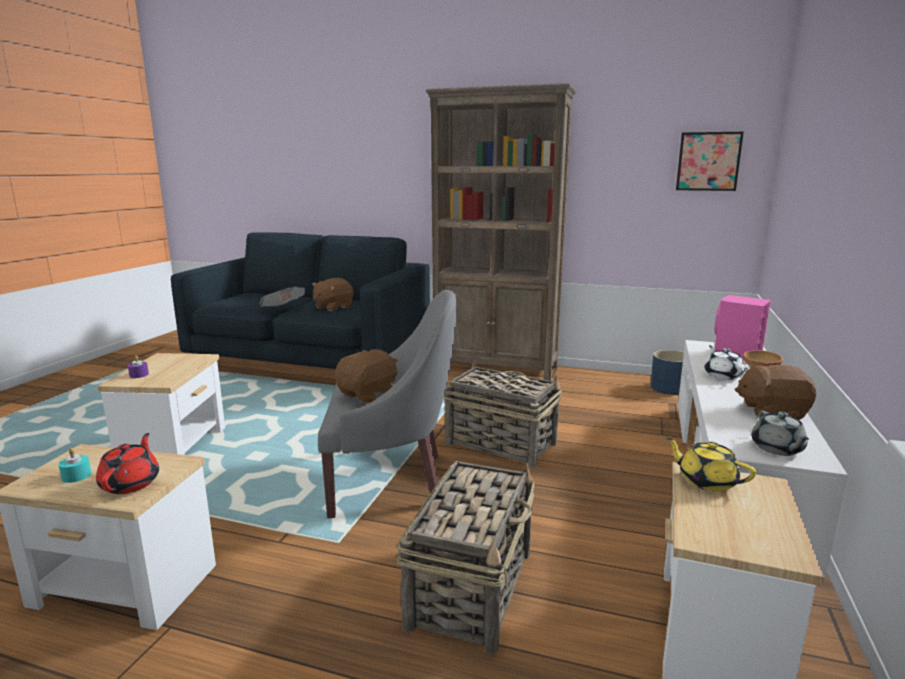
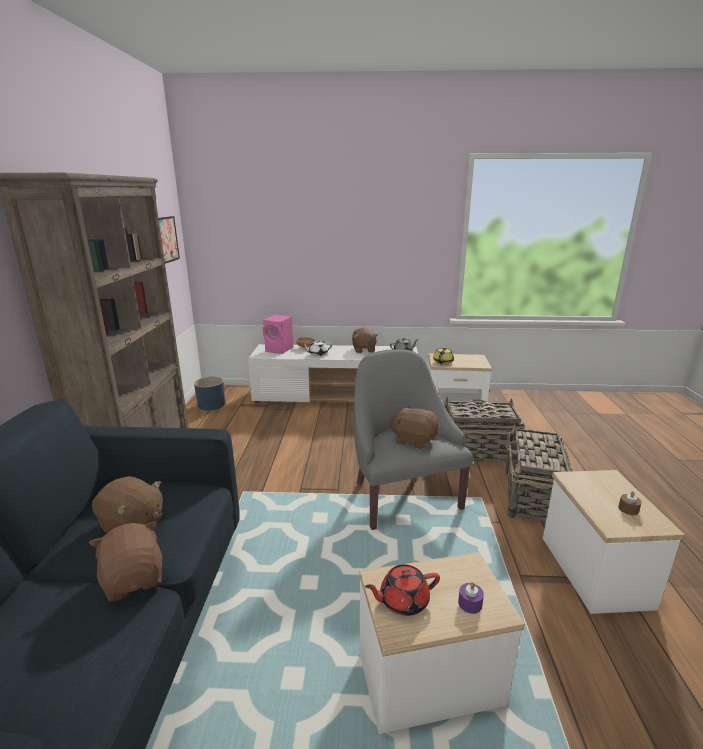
camera: 105 degrees left, 5 degrees up
turquoise candle [58,448,91,483] -> brown candle [618,491,642,515]
red teapot [96,433,159,494] -> red teapot moved to [365,564,440,616]
newspaper [260,287,305,307] -> brown plush toy [89,521,162,602]
basket [444,360,562,468] -> basket moved to [505,423,573,522]

